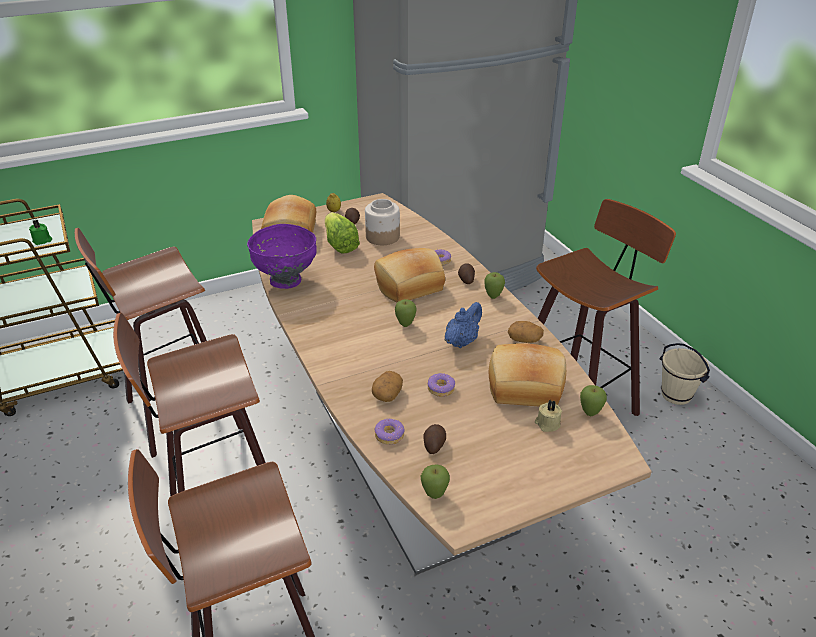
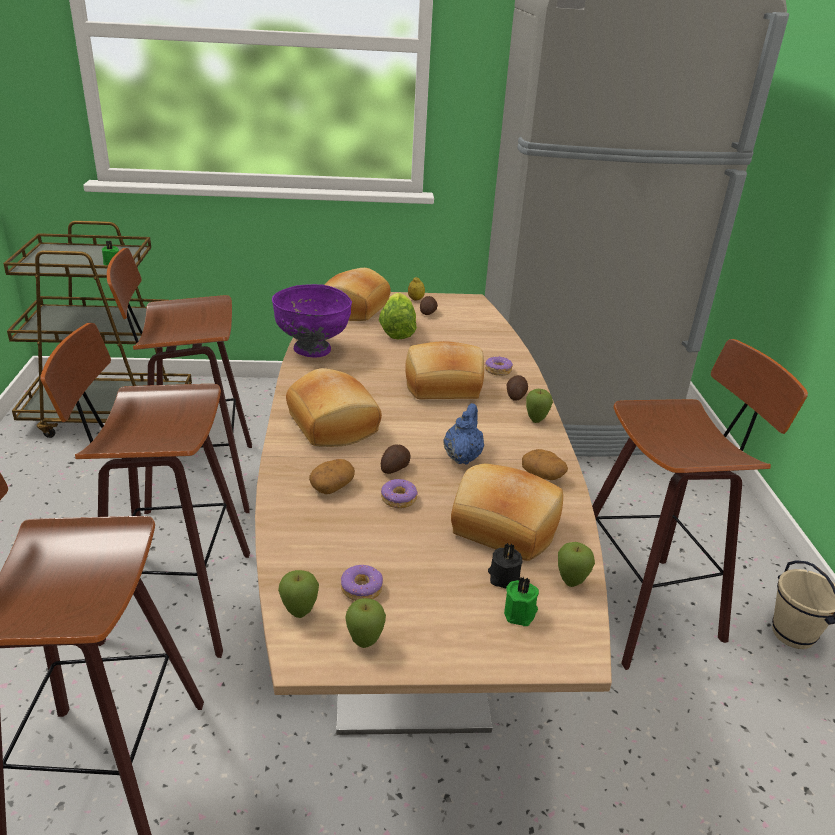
camera: 20 degrees right, 5 degrees down
jar [365,199,400,245] -> none
donut [375,419,405,445] -> donut moved to [341,565,383,601]
apple [395,299,417,327] -> apple moved to [345,598,386,648]
potato [423,424,446,454] -> potato moved to [381,445,411,474]
blue teapot [445,302,482,348] -> blue teapot turned 45 degrees counterclockwise [443,403,484,465]
beige candle [535,400,562,432] -> black candle [488,543,522,588]
none -> bread [286,368,382,447]
none -> green candle [504,577,539,626]

